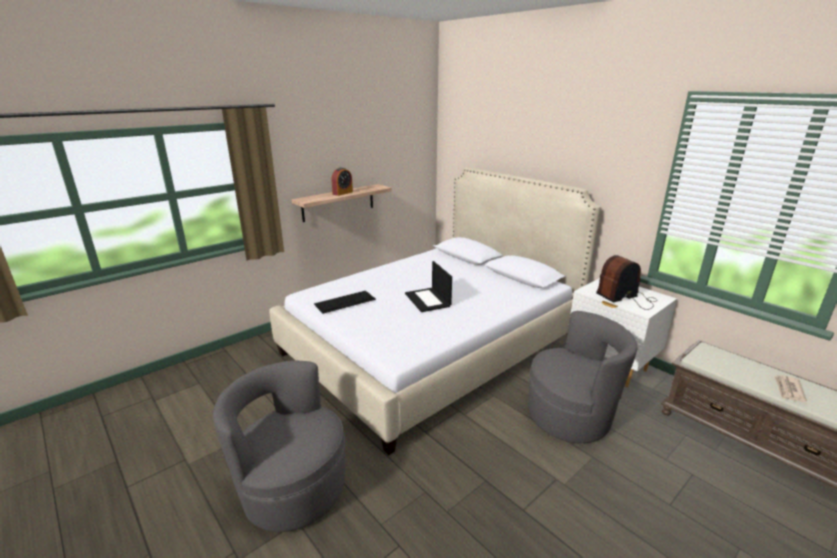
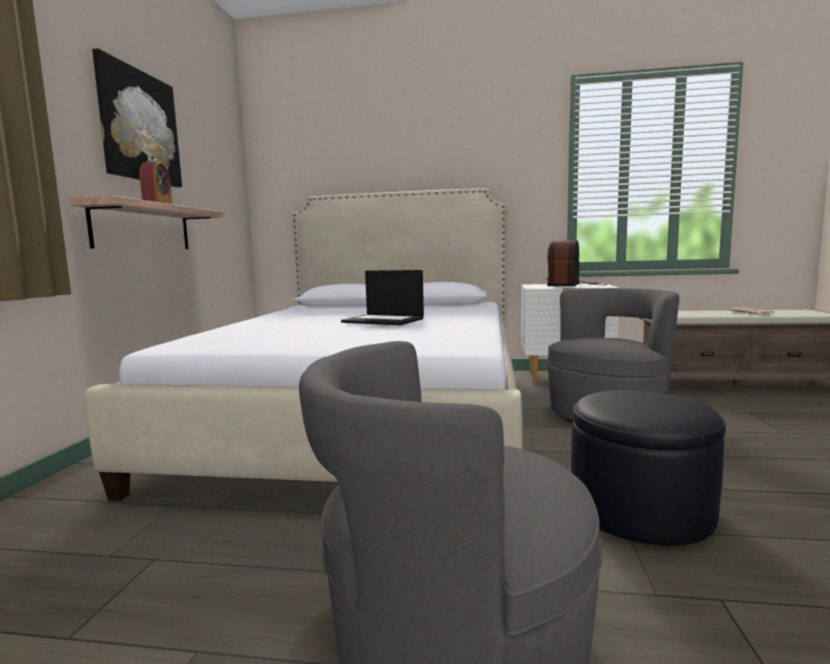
camera: 40 degrees left, 15 degrees down
keyboard [314,291,376,314] -> none
none -> picture [92,48,182,188]
none -> black ottoman [571,390,726,546]

